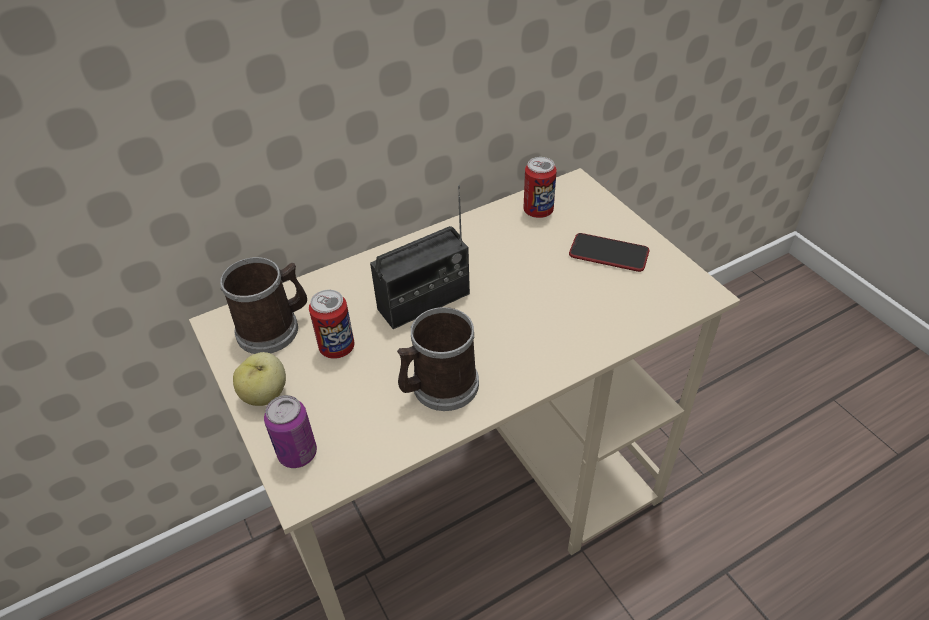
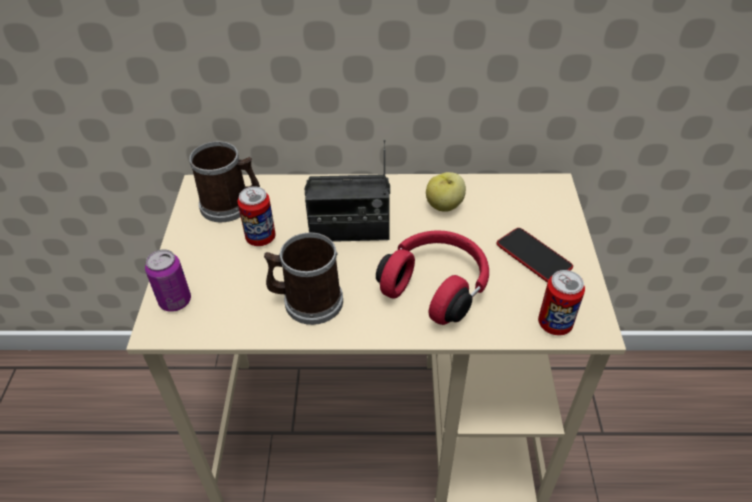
camera: 30 degrees right, 0 degrees up
apple [233,352,286,406] -> apple moved to [426,172,466,212]
can [524,157,557,218] -> can moved to [538,270,585,335]
none -> red headphones [376,231,489,325]

